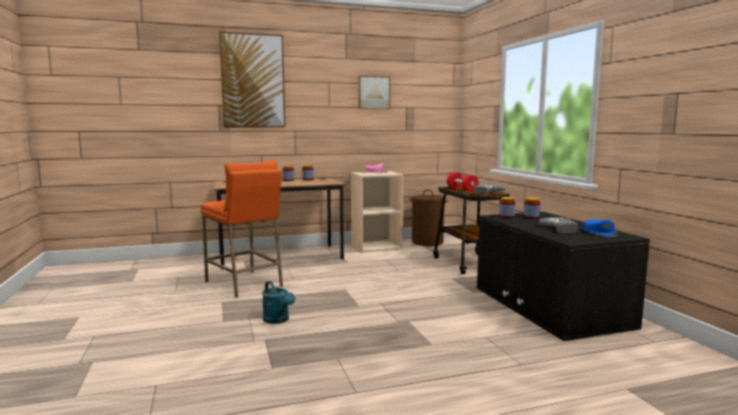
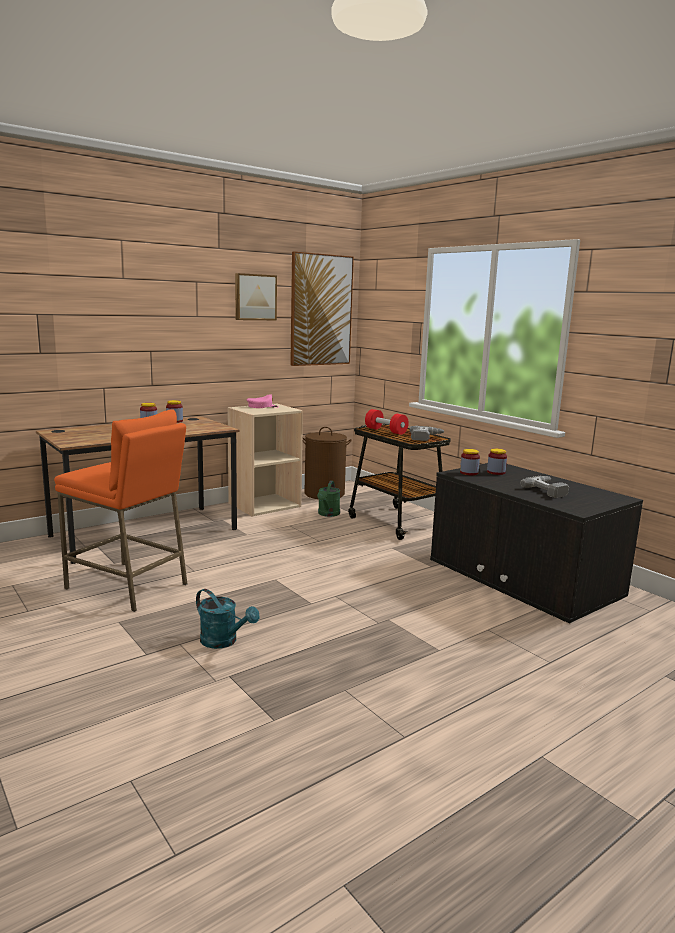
camera: 20 degrees left, 5 degrees up
picture [219,31,285,128] -> picture moved to [290,251,354,366]
blue cap [583,220,619,237] -> none
none -> green watering can [317,481,340,517]

